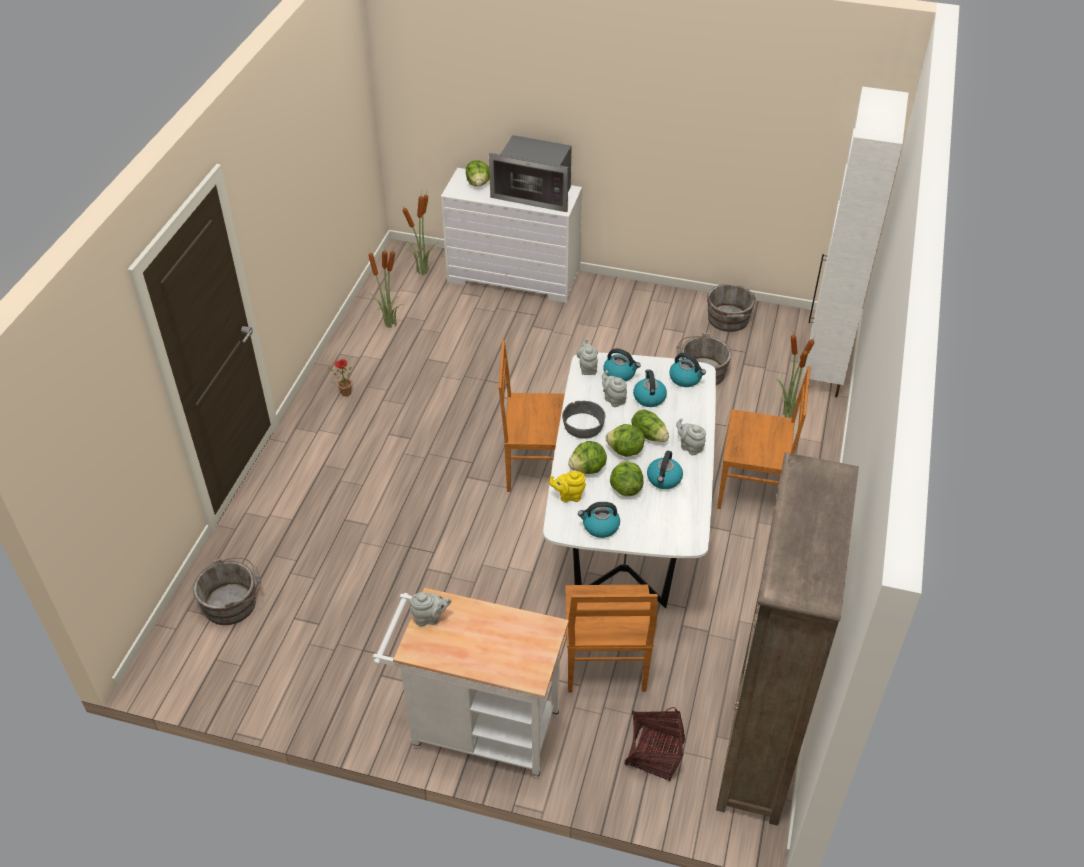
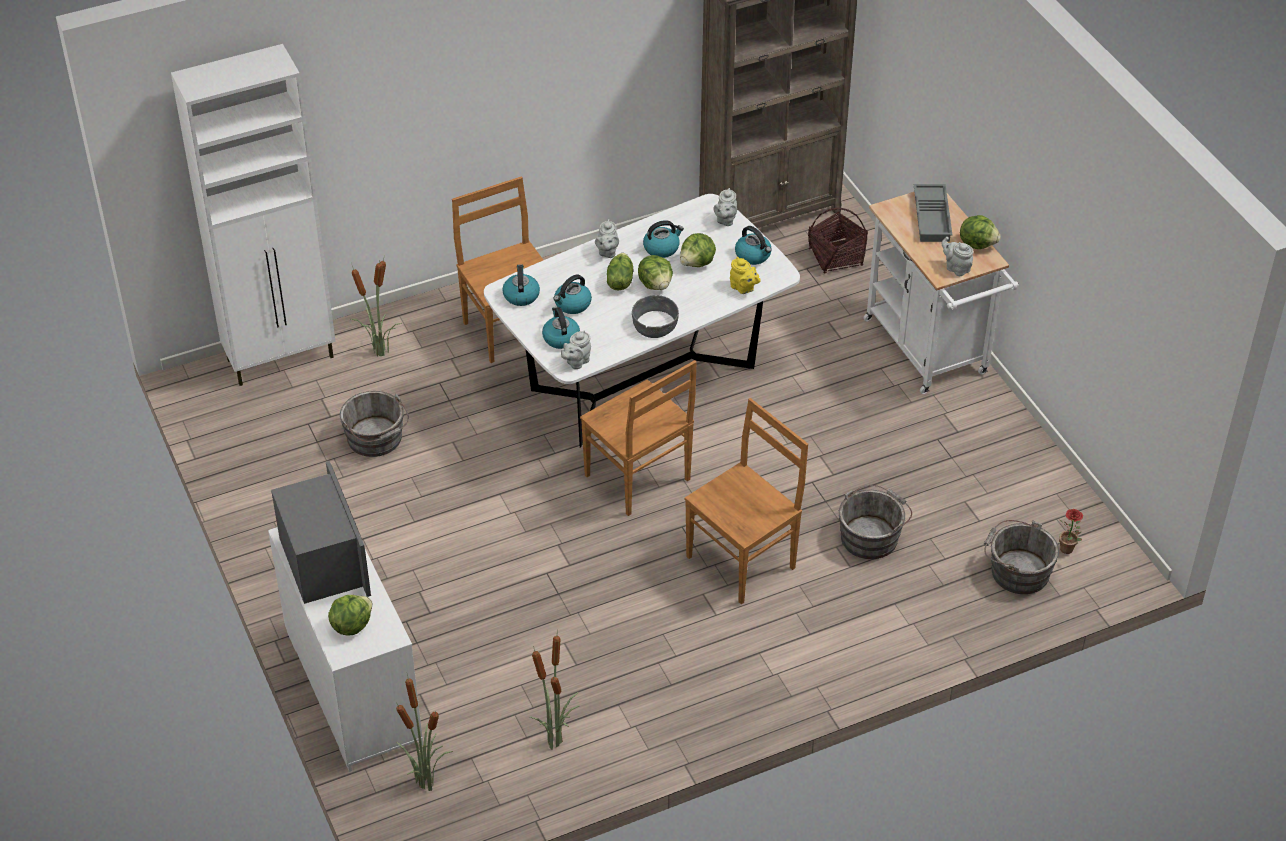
camera: 130 degrees left, 0 degrees up
potted plant [328,359,352,396] -> potted plant moved to [1059,509,1083,554]
brown chair [565,585,658,692] -> brown chair moved to [684,398,808,604]
lettuce [568,441,607,474] -> lettuce moved to [960,215,1001,249]
grey teapot [602,370,627,407] -> grey teapot moved to [713,188,737,226]
grey bucket [707,284,756,332] -> grey bucket moved to [839,485,912,559]
none -> grey tray [914,184,953,242]

